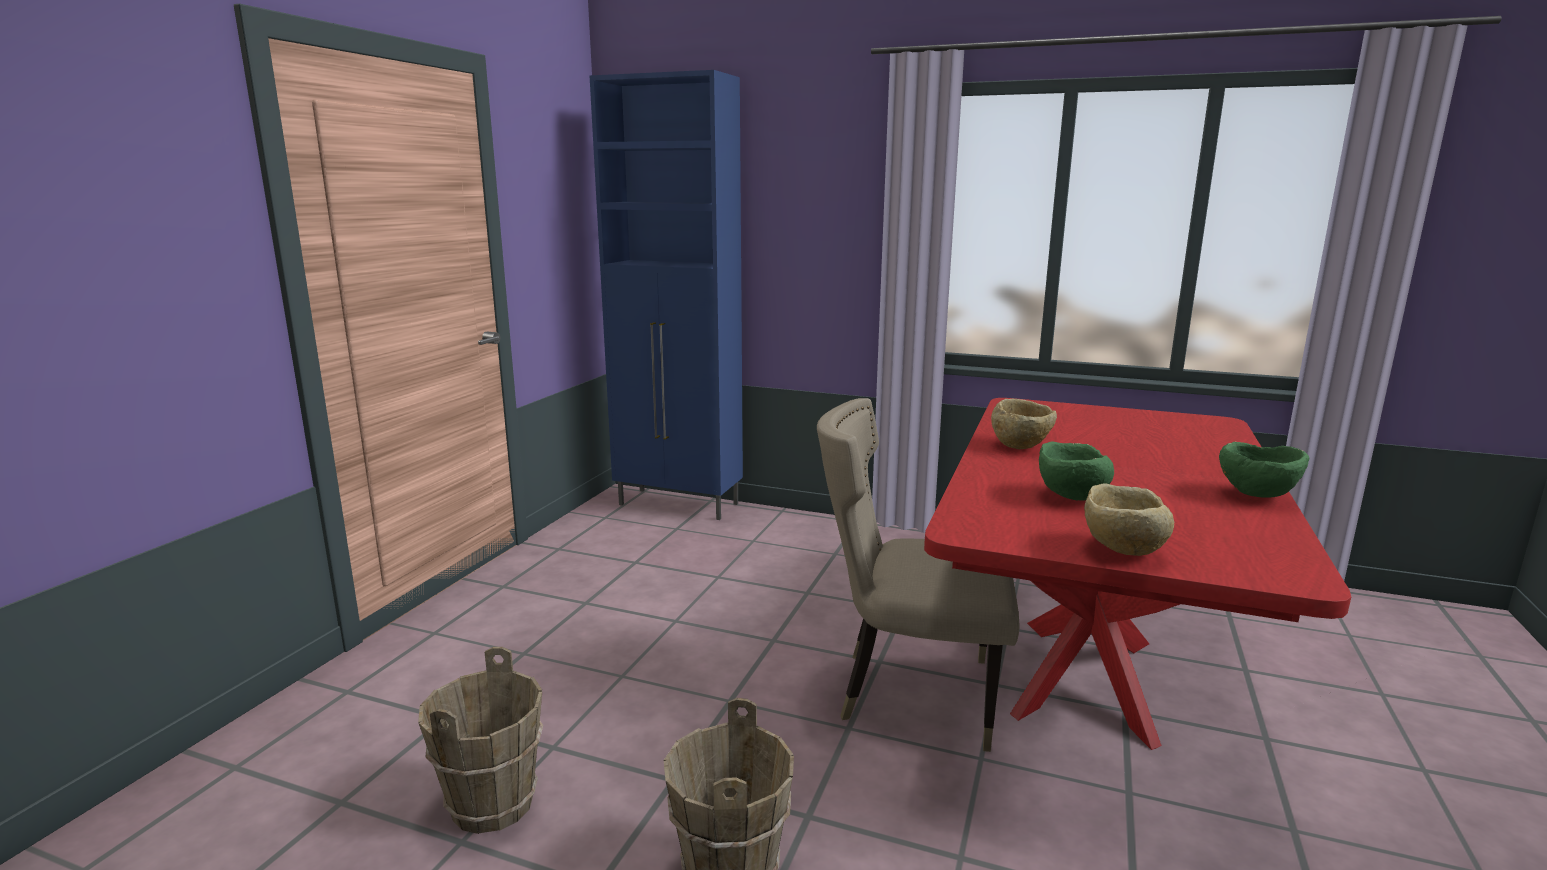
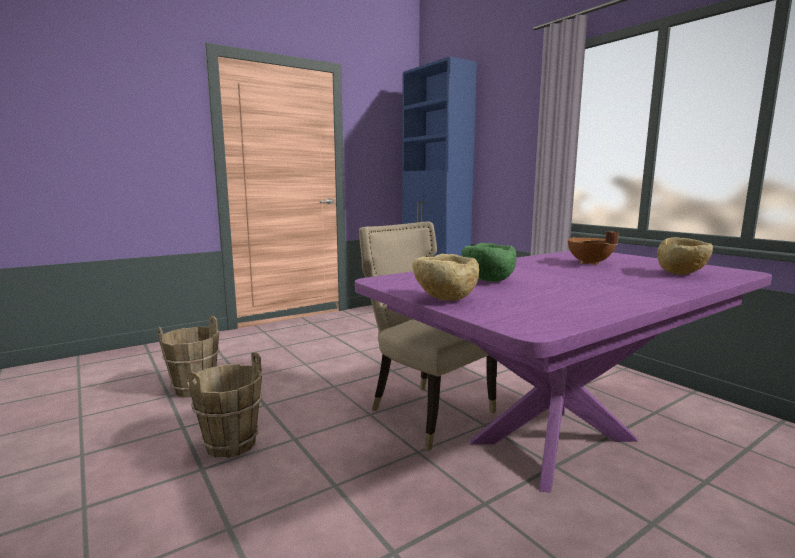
camera: 35 degrees right, 5 degrees down
red dining table [924,398,1351,750] -> purple dining table [355,251,772,493]
beige bowl [991,399,1057,449] -> beige bowl moved to [657,237,713,275]
green bowl [1219,442,1309,497] -> none
none -> brown cooking pot [567,231,619,265]

